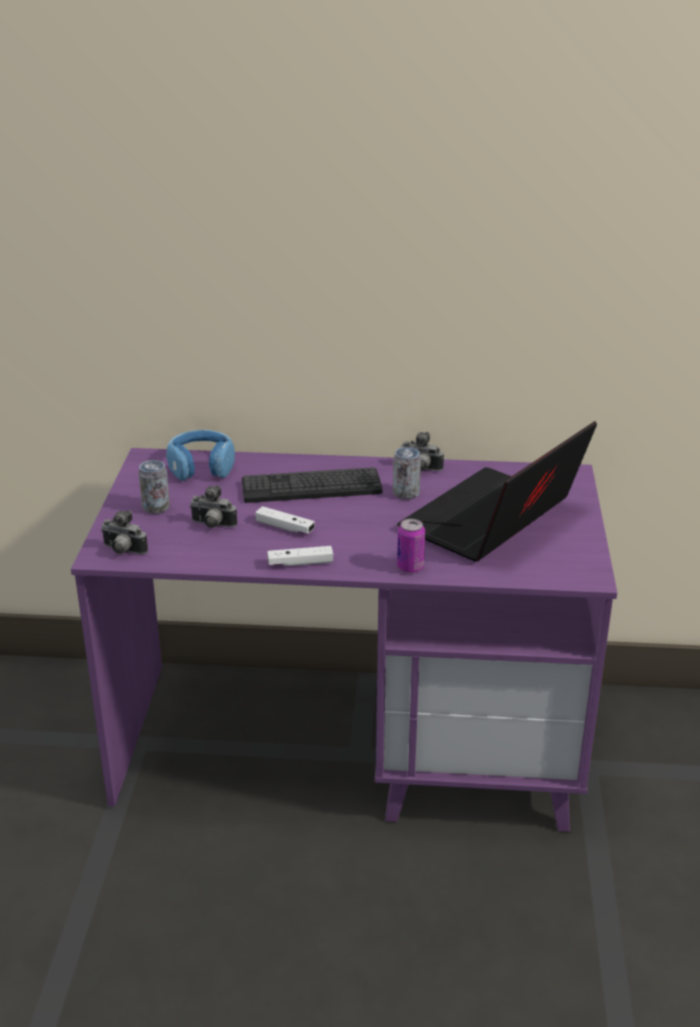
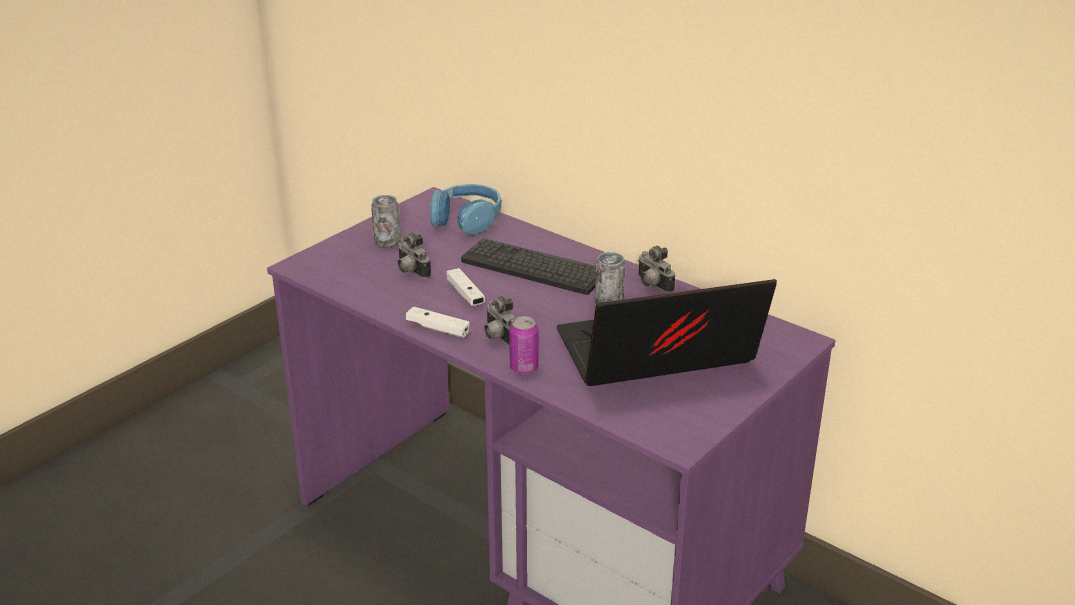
camera: 35 degrees right, 0 degrees up
camera [101,510,148,554] -> camera moved to [484,296,515,346]

